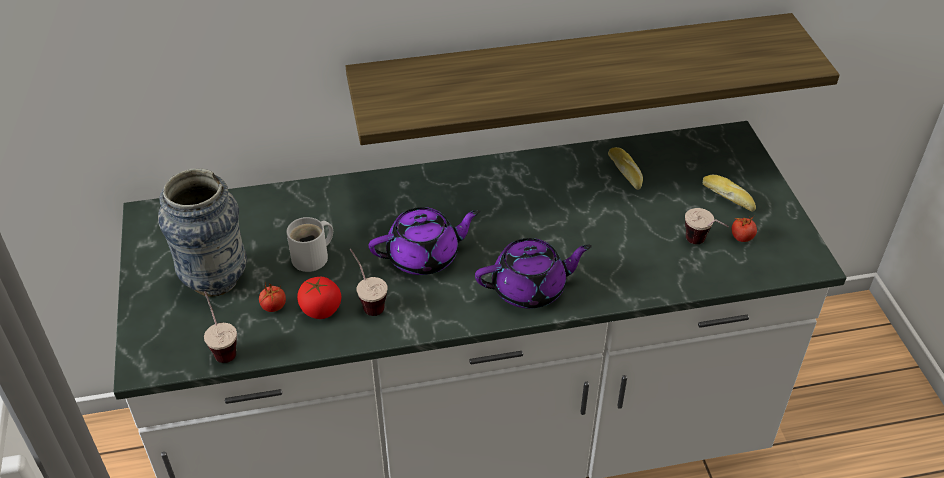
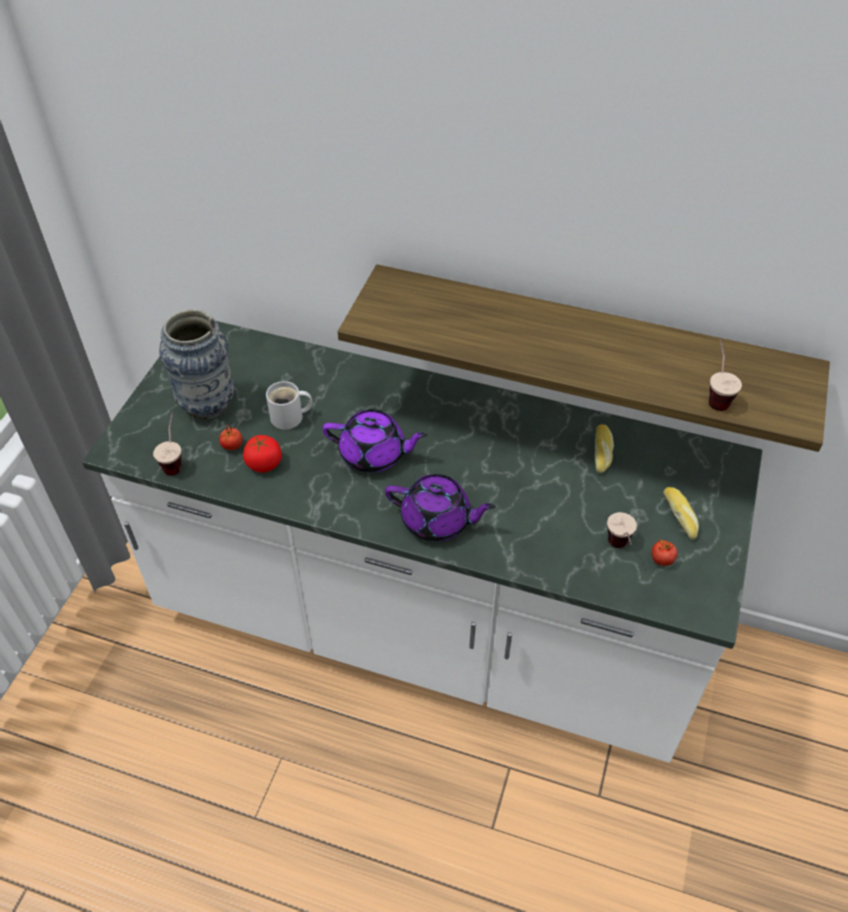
camera: 30 degrees right, 5 degrees up
cup [350,249,388,316] -> cup moved to [709,339,742,411]

